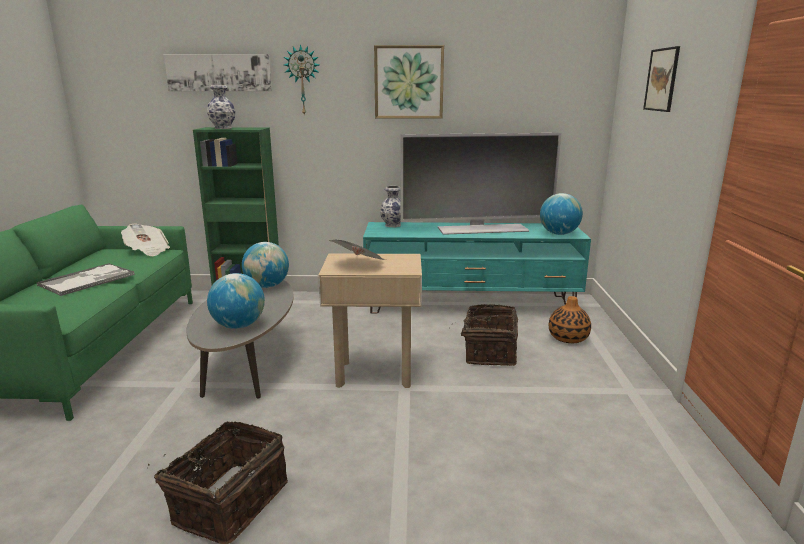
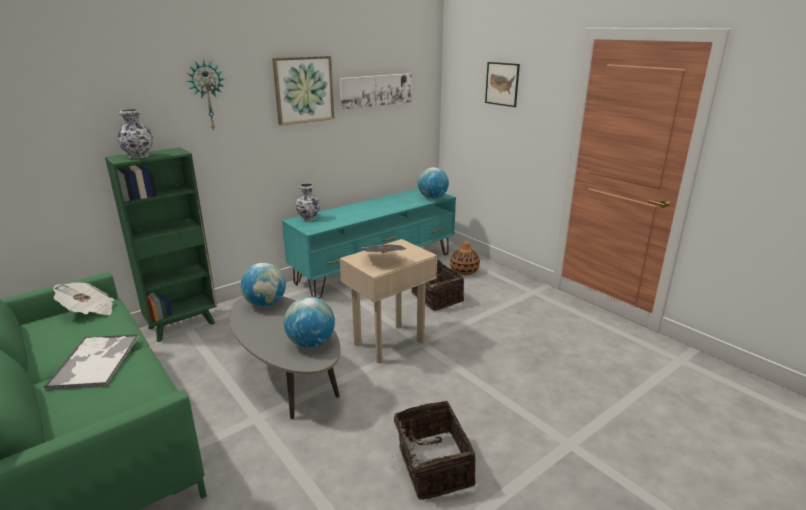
camera: 40 degrees left, 5 degrees up
picture [164,54,272,91] -> picture moved to [339,73,412,110]
television [400,133,561,235] -> none

